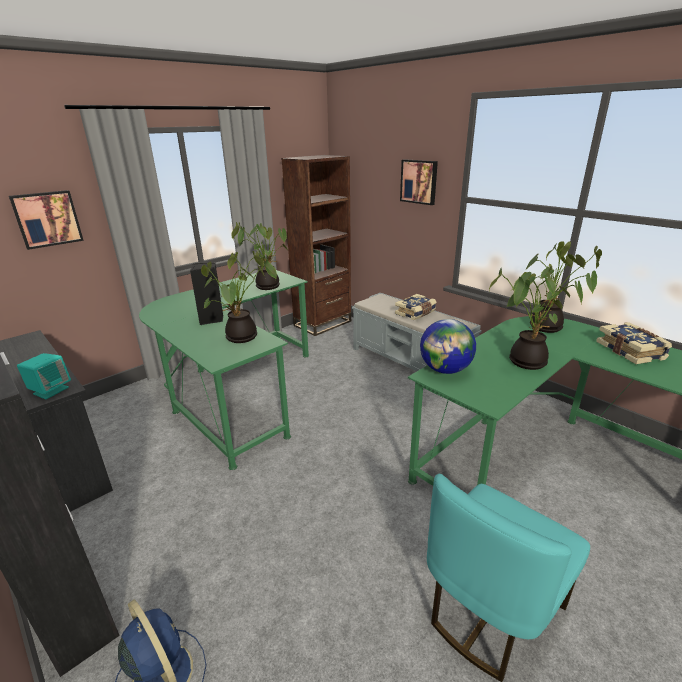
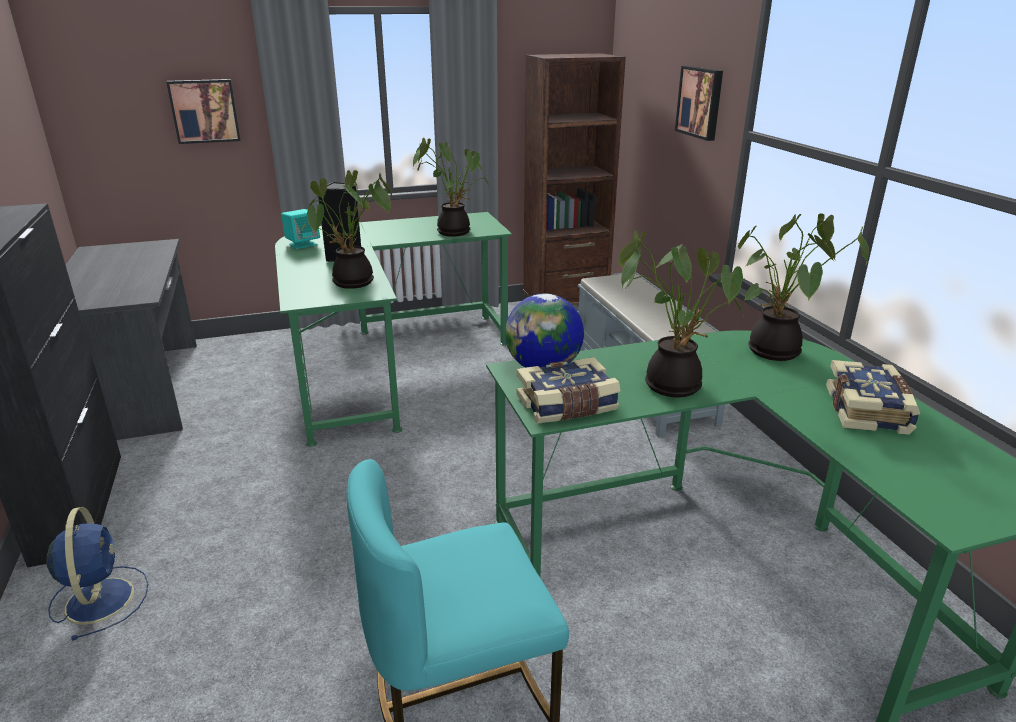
camera: 25 degrees right, 0 degrees up
turquoise speaker [17,353,71,399] -> turquoise speaker moved to [281,209,320,249]
book [395,294,437,320] -> book moved to [517,357,621,424]

